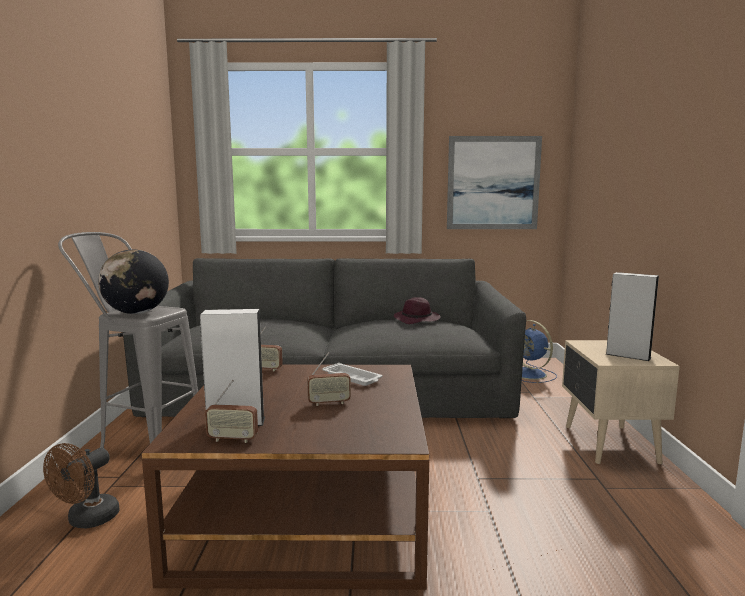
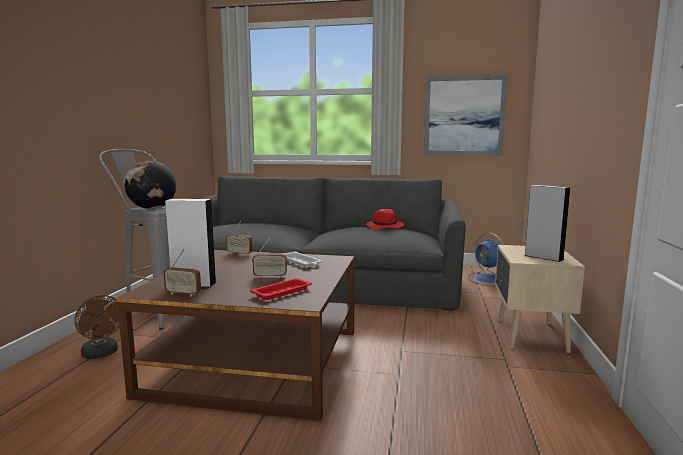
camera: 10 degrees right, 0 degrees up
brown fan [43,443,120,529] -> brown fan turned 75 degrees counterclockwise [75,295,120,359]
purple hat [394,297,441,324] -> red hat [366,209,404,230]
none -> red tray [250,278,312,300]

